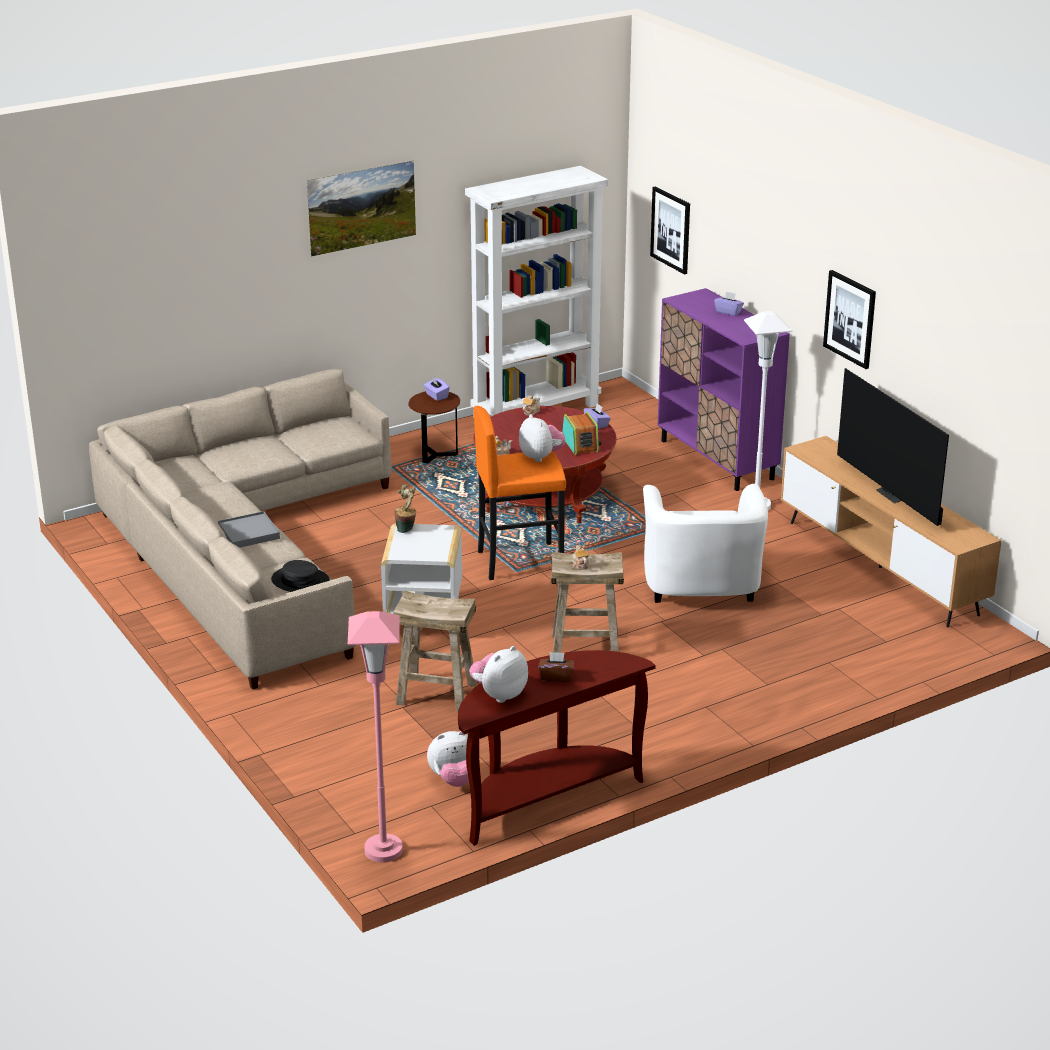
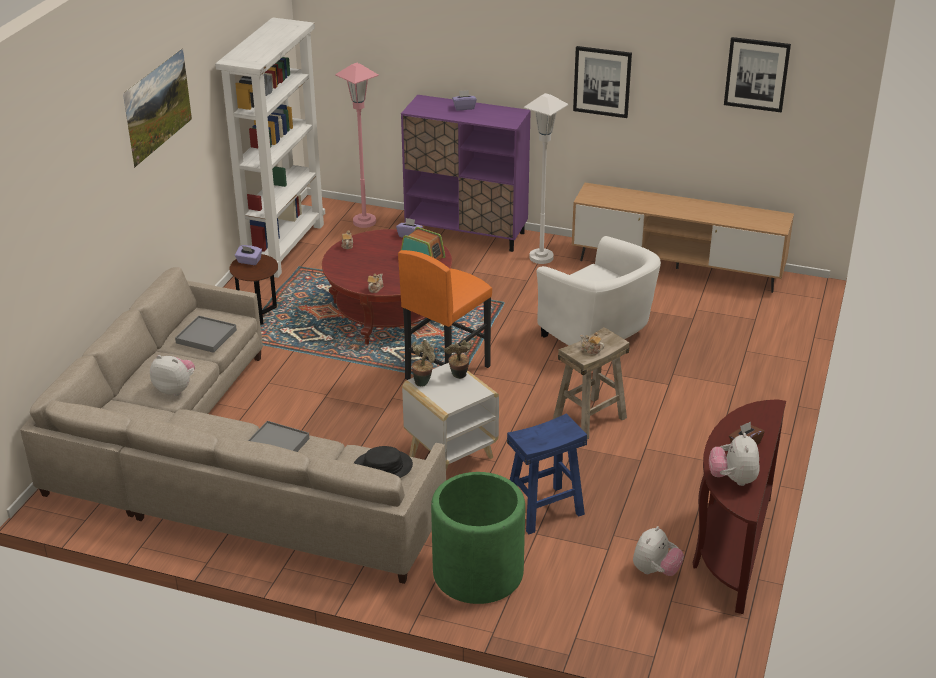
camera: 40 degrees left, 5 degrees up
pink floor lamp [348,611,403,863] -> pink floor lamp moved to [335,63,379,228]
beige stool [393,591,477,713] -> blue stool [507,413,587,534]
plush toy [519,414,565,462] -> plush toy moved to [150,355,195,396]
picture [650,186,690,274] -> picture moved to [724,37,791,113]
television [837,368,949,526] -> none
none -> grey tray [175,316,237,353]
none -> green planter [431,472,525,604]
none -> potted plant [444,340,472,379]

